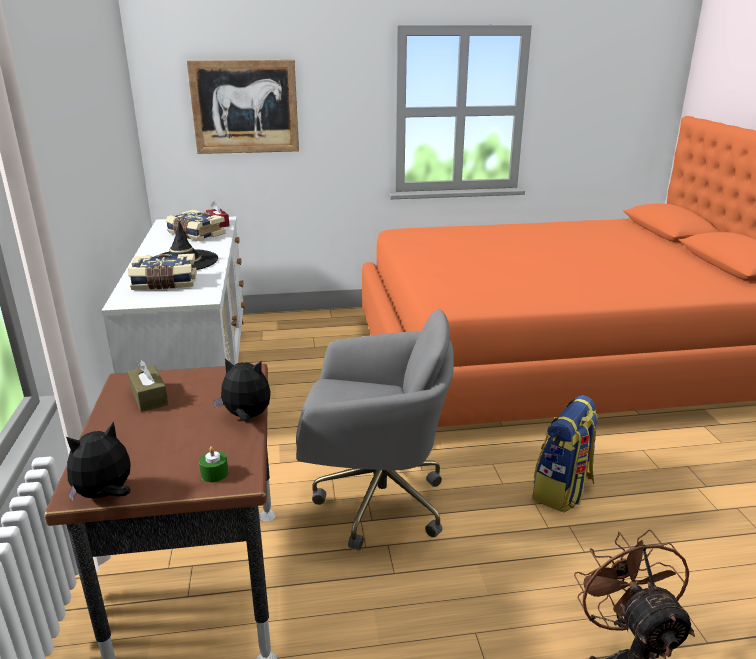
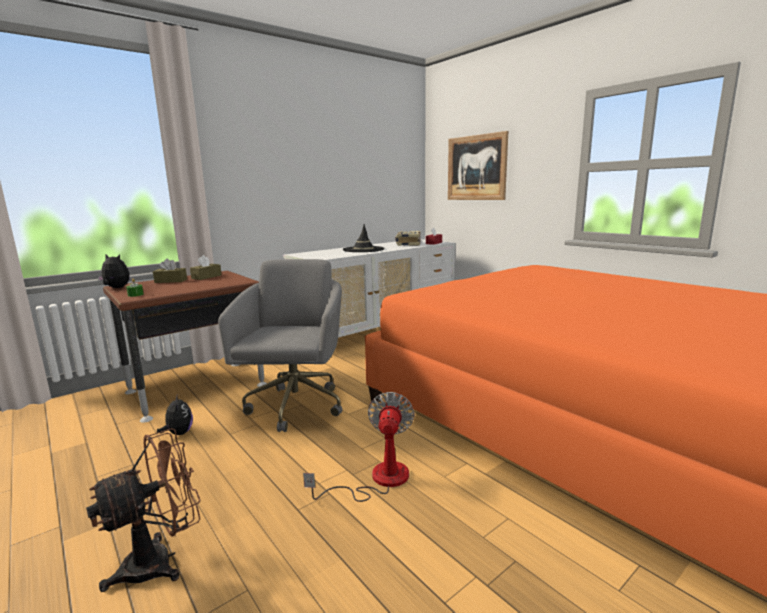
camera: 60 degrees right, 10 degrees down
book [128,253,197,290] -> none
plush toy [213,358,271,422] -> plush toy moved to [157,396,193,435]
grey office chair [296,309,454,550] -> grey office chair turned 150 degrees counterclockwise [218,259,343,432]
backpack [532,395,598,513] -> fan [303,392,414,502]
none -> brown tissue box [153,258,187,283]

